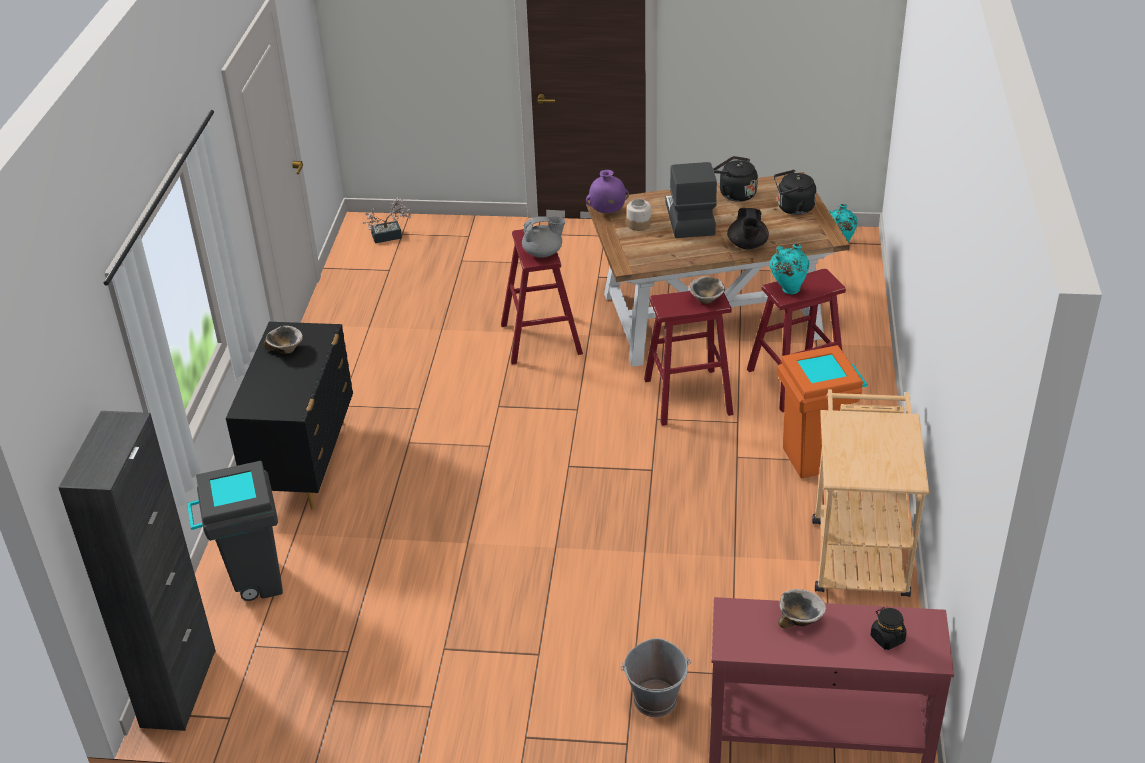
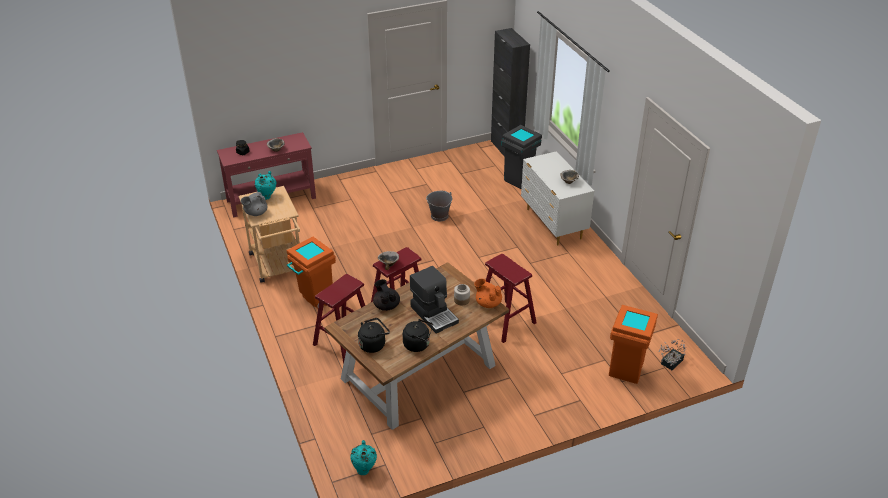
camera: 150 degrees right, 0 degrees up
black dresser [226,322,353,510] -> white dresser [521,151,594,246]
grey teapot [522,216,565,258] -> grey teapot moved to [241,192,267,216]
purple vase [586,170,629,213] -> orange teapot [474,279,502,308]
grey bucket [620,638,691,717] -> grey bucket moved to [426,191,452,221]
turquoise vase [770,243,809,294] -> turquoise vase moved to [255,171,276,200]
none -> orange trash can [609,305,658,384]

